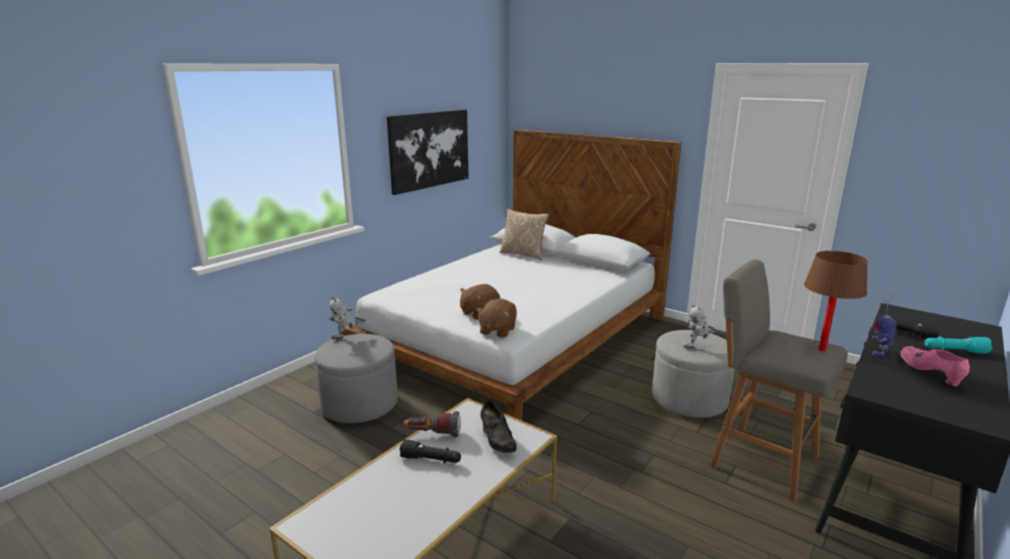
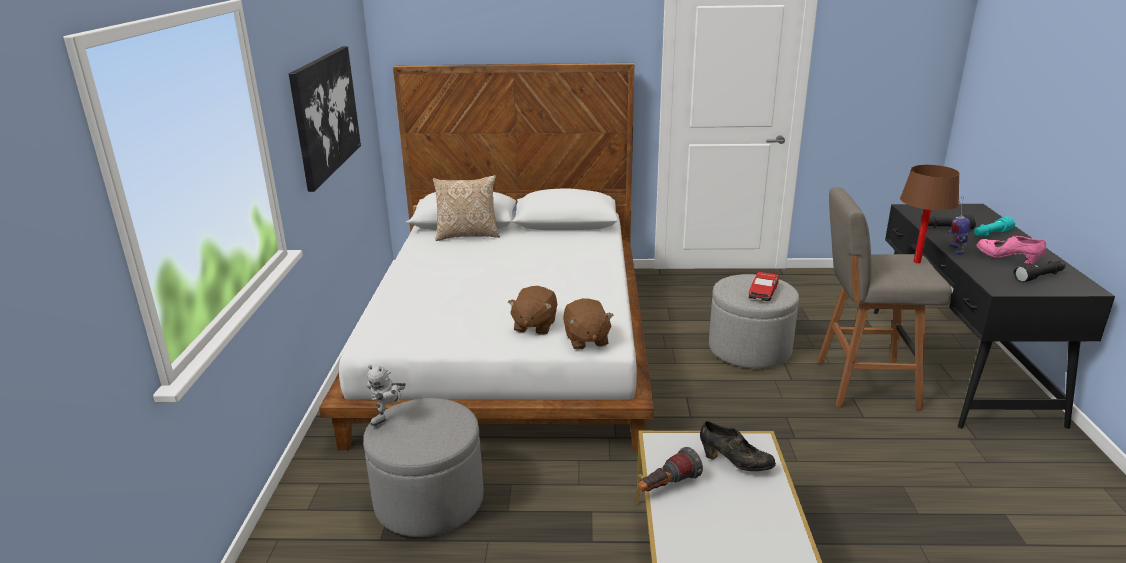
camera: 35 degrees left, 5 degrees up
black flashlight [400,439,461,463] -> black flashlight moved to [1013,261,1066,282]
toy robot [683,304,716,348] -> toy car [749,272,779,301]

